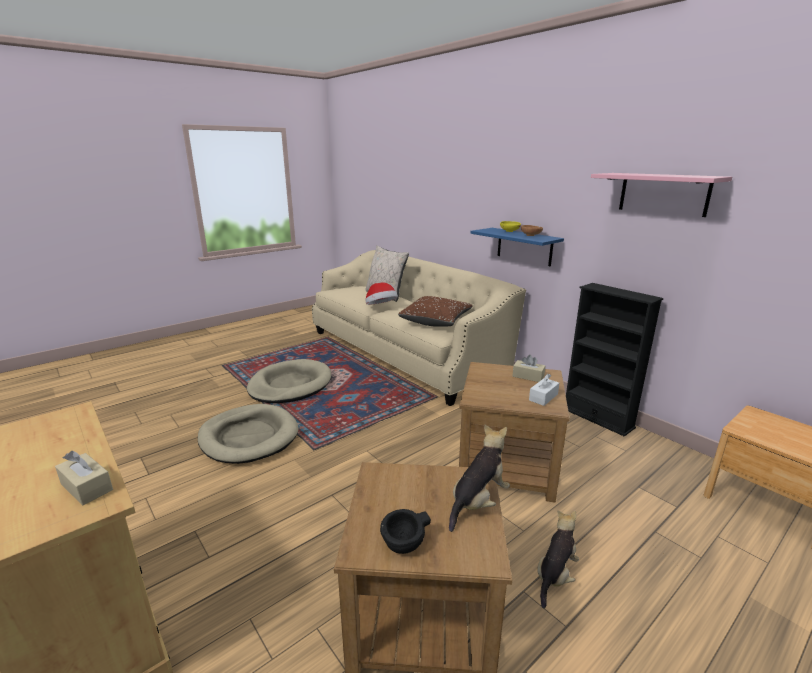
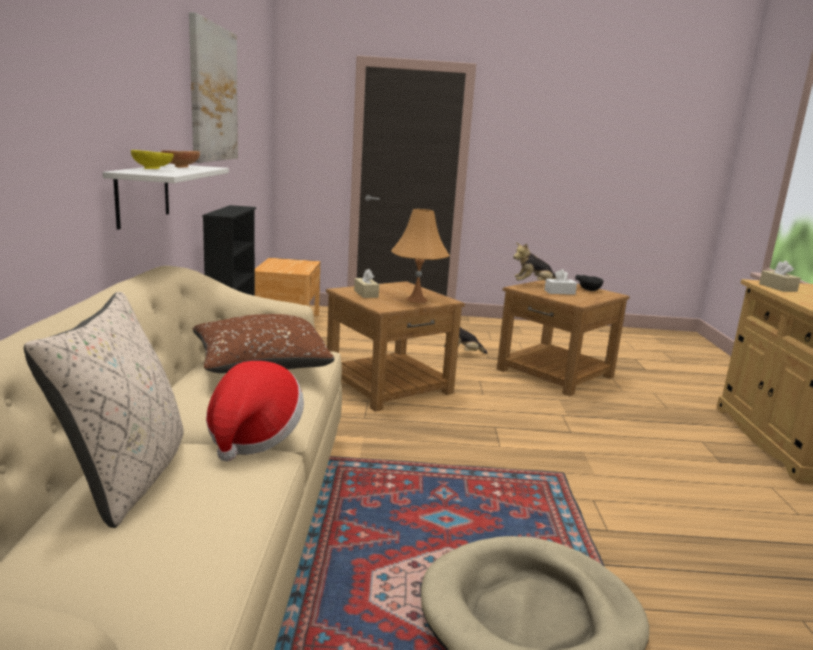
camera: 140 degrees left, 5 degrees down
beige dog bed [198,404,299,464] -> none
blue shelf [470,228,564,266] -> white shelf [103,164,229,230]
white tissue box [529,374,559,406] -> white tissue box moved to [544,269,577,295]
pink shelf [591,173,732,217] -> picture [189,12,238,163]
none -> orange table lamp [391,209,450,303]

